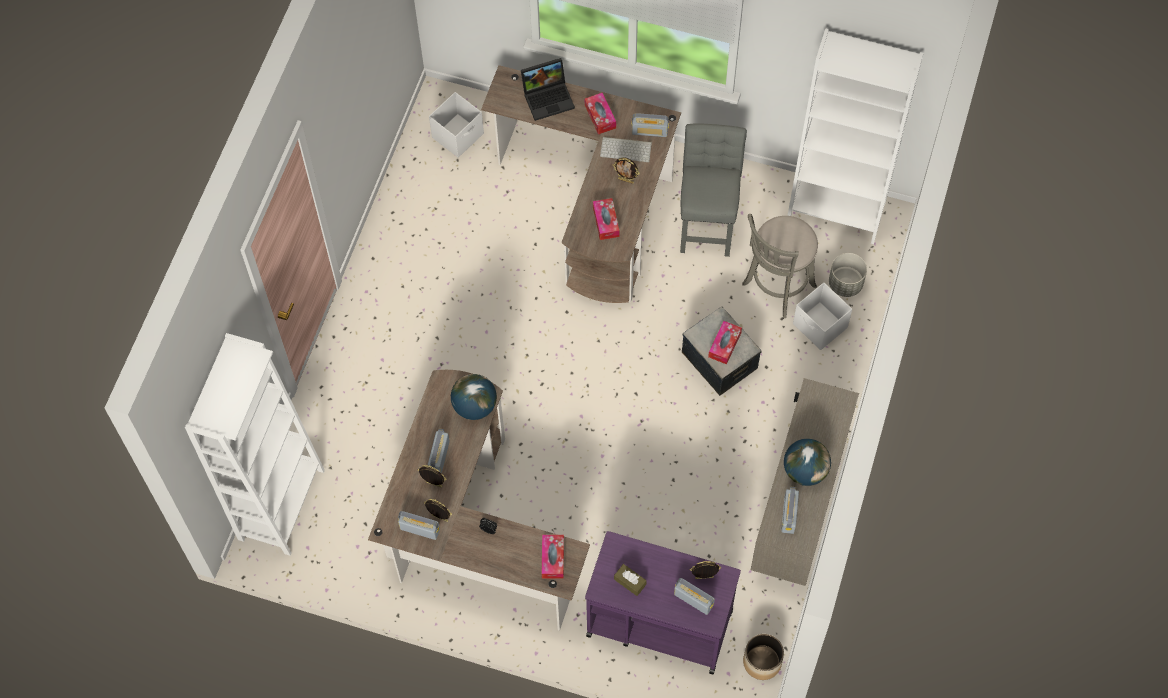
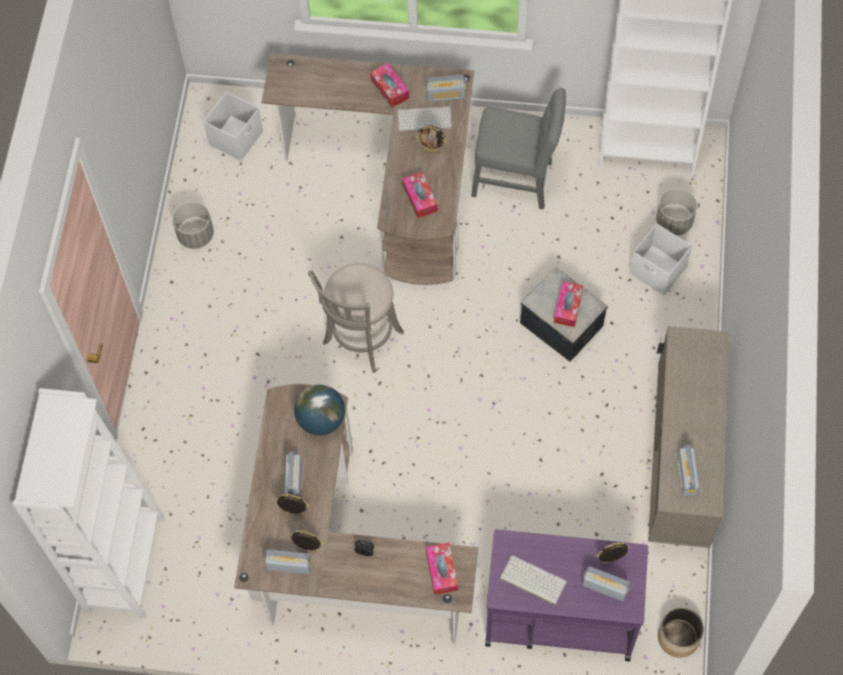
camera: 10 degrees left, 0 degrees up
laptop [521,58,575,121] -> none
brown tissue box [614,564,647,596] -> keyboard [500,555,567,606]
grey chair [680,123,747,257] -> grey chair turned 105 degrees clockwise [471,88,566,209]
grey stool [742,214,818,318] -> grey stool moved to [308,263,404,373]
globe [784,439,831,486] -> none
none -> grey planter [172,202,214,249]

